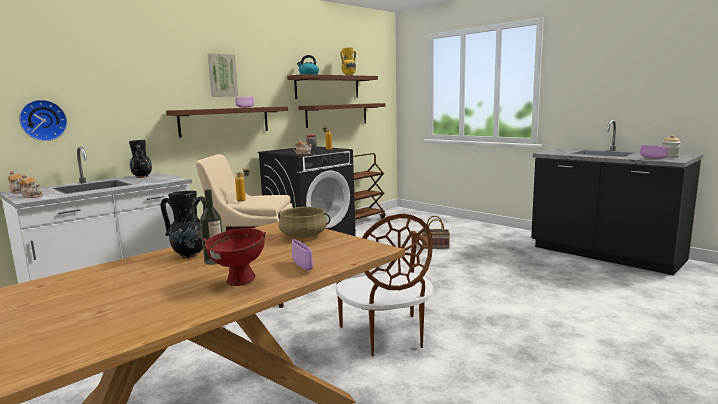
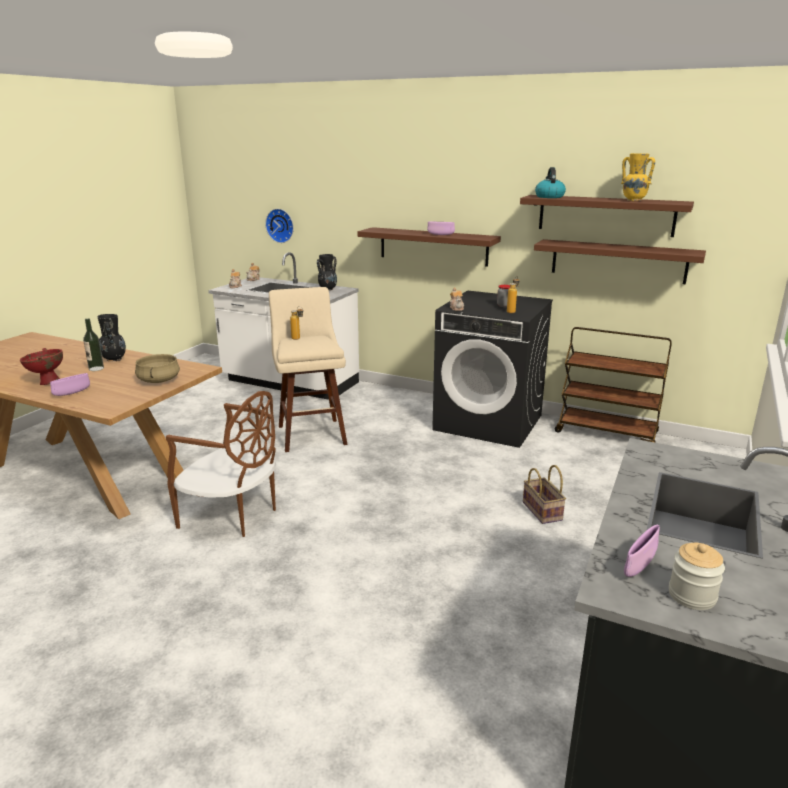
camera: 70 degrees right, 10 degrees up
picture [208,53,238,97] -> none
brown chair [336,213,434,356] -> brown chair turned 120 degrees counterclockwise [166,391,276,537]

